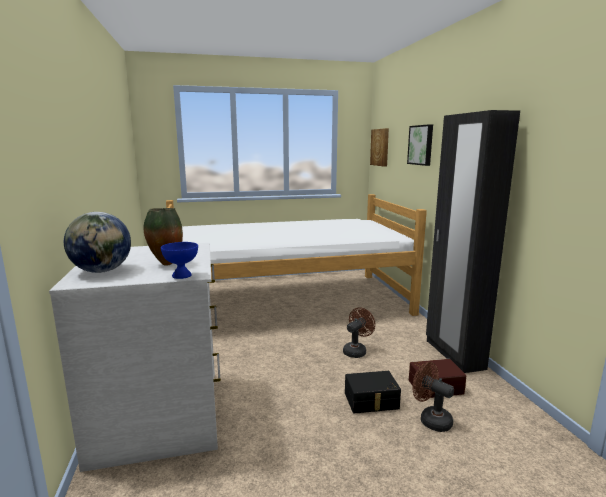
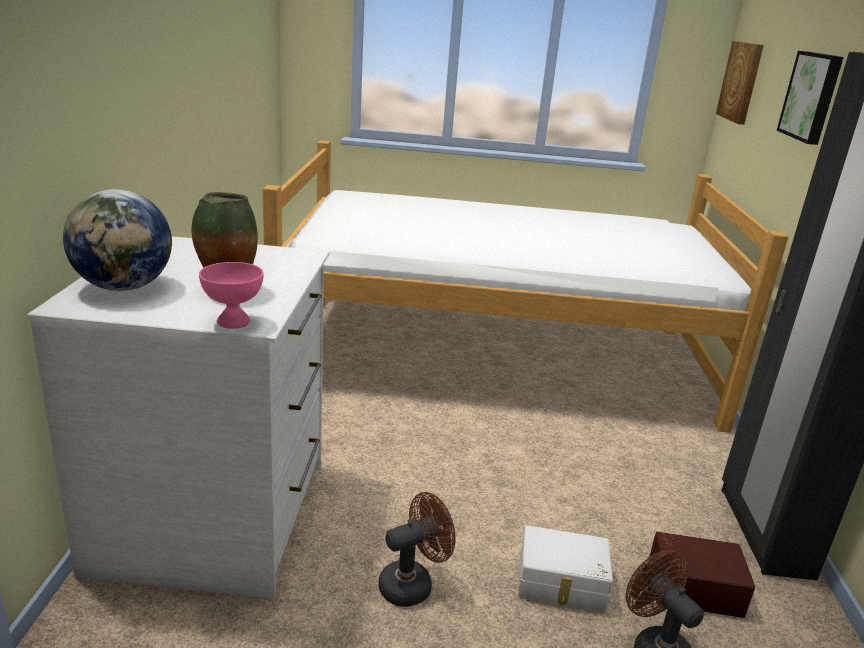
camera: 15 degrees right, 10 degrees up
blue bowl [161,242,198,279] -> pink bowl [199,262,264,329]
brown fan [343,307,375,358] -> brown fan moved to [378,492,456,607]
black storage box [345,371,401,413] -> white storage box [518,525,613,613]

